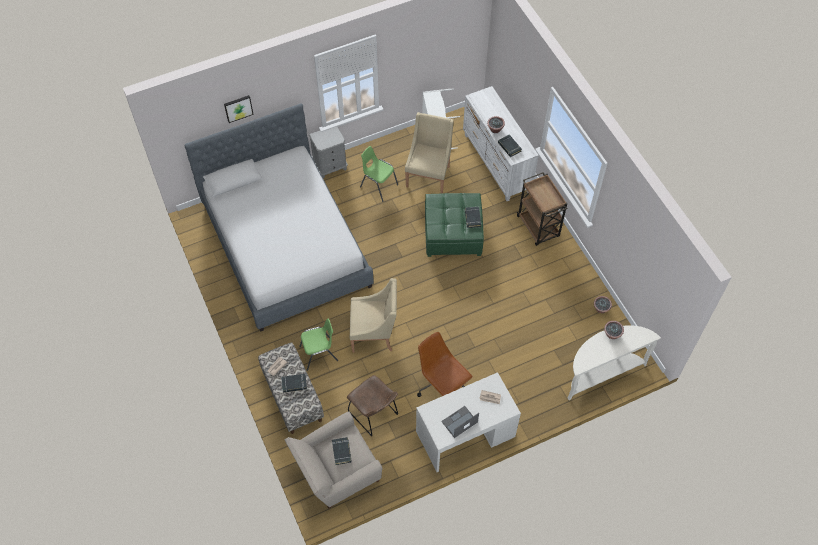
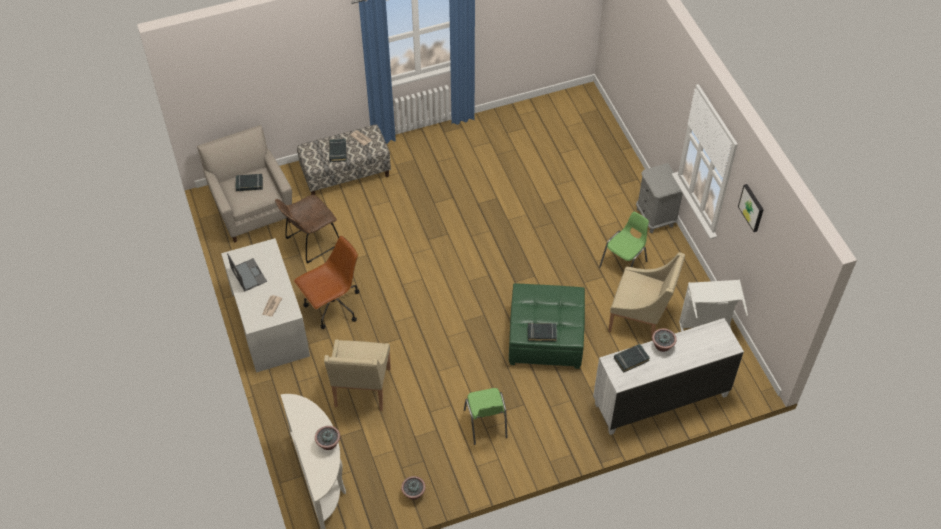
camera: 95 degrees right, 5 degrees down
bed [185,103,374,332] -> none
picture [224,95,254,123] -> picture moved to [738,184,764,232]
green chair [299,318,338,371] -> green chair moved to [464,388,507,445]
beige armchair [350,278,397,353] -> beige armchair moved to [324,340,391,411]
brown cart [517,172,567,246] -> none

